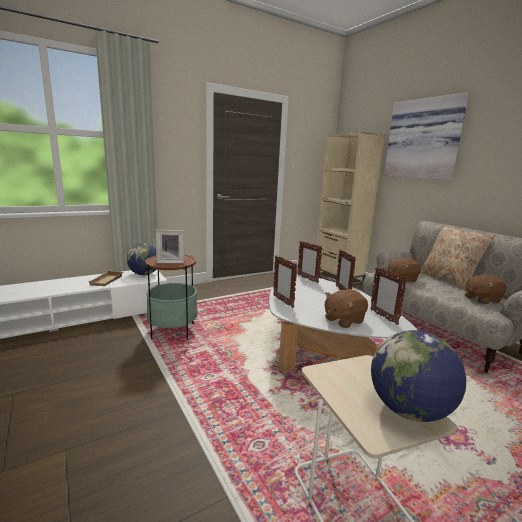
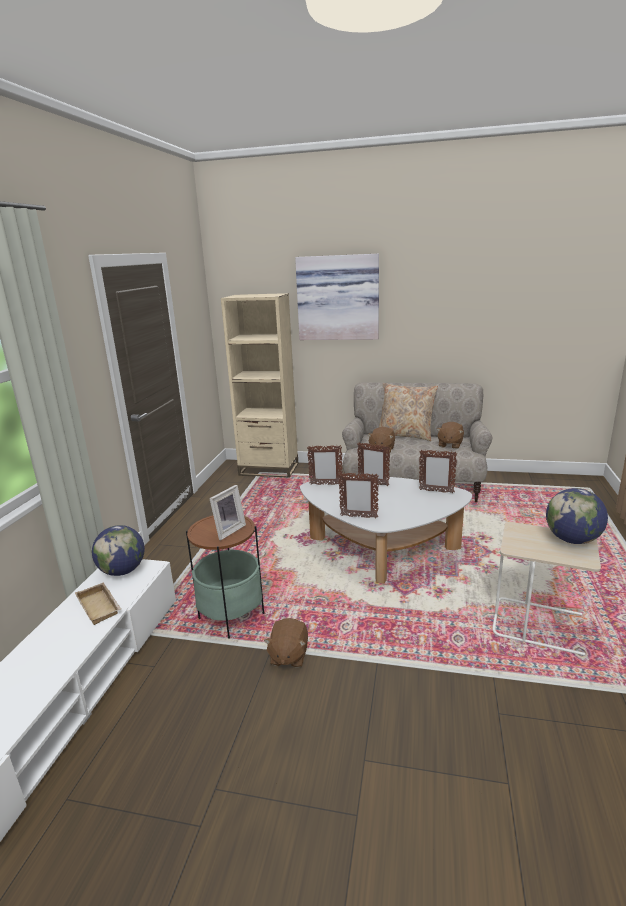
camera: 45 degrees left, 5 degrees up
brown plush toy [325,289,368,328] -> brown plush toy moved to [264,618,308,668]

